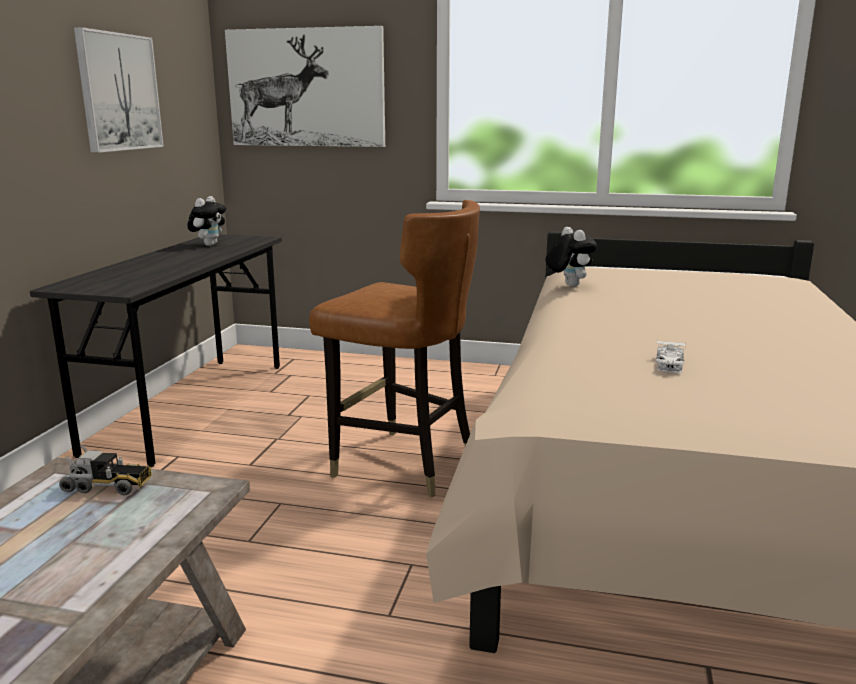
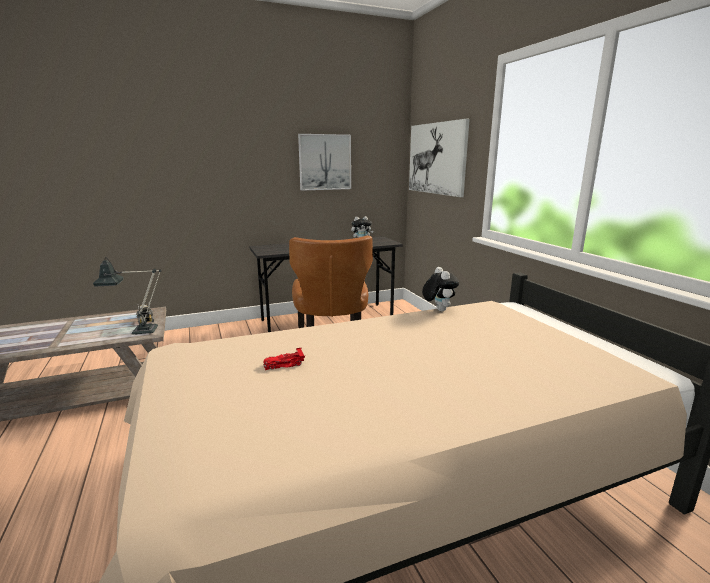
camera: 55 degrees right, 0 degrees up
plush toy [545,227,597,287] -> plush toy turned 45 degrees counterclockwise [422,267,459,311]
white toy car [656,341,686,373] -> red toy car [263,347,305,370]
none -> table lamp [93,257,161,335]

